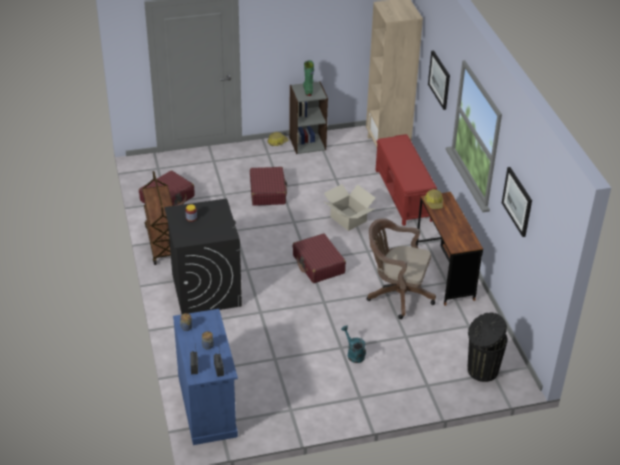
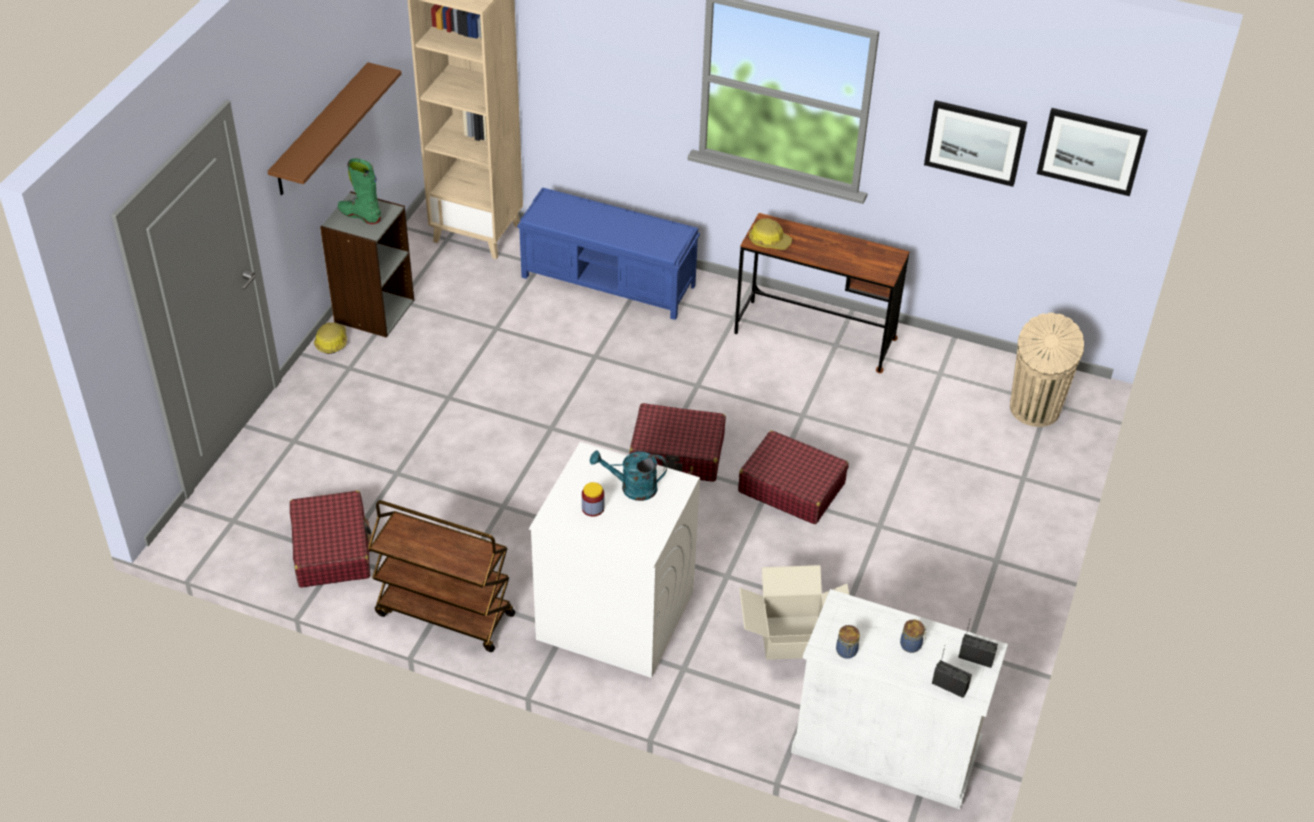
camera: 55 degrees left, 5 degrees up
black washing machine [164,199,242,314] -> white washing machine [529,442,700,678]
blue cabinet [173,309,238,445] -> white cabinet [791,589,1008,809]
red suitcase [250,167,287,206] -> red suitcase moved to [738,430,849,524]
cardboard box [323,184,375,231] -> cardboard box moved to [739,565,849,660]
turquoise watering can [341,326,366,363] -> turquoise watering can moved to [590,451,667,501]
brown office chair [367,218,436,319] -> none
red bench [376,134,437,226] -> blue bench [517,187,700,320]
picture [428,51,450,110] -> picture moved to [1037,108,1148,196]
black trash can [467,312,508,382] -> beige trash can [1010,313,1084,427]
none -> brown shelf [268,62,401,195]

